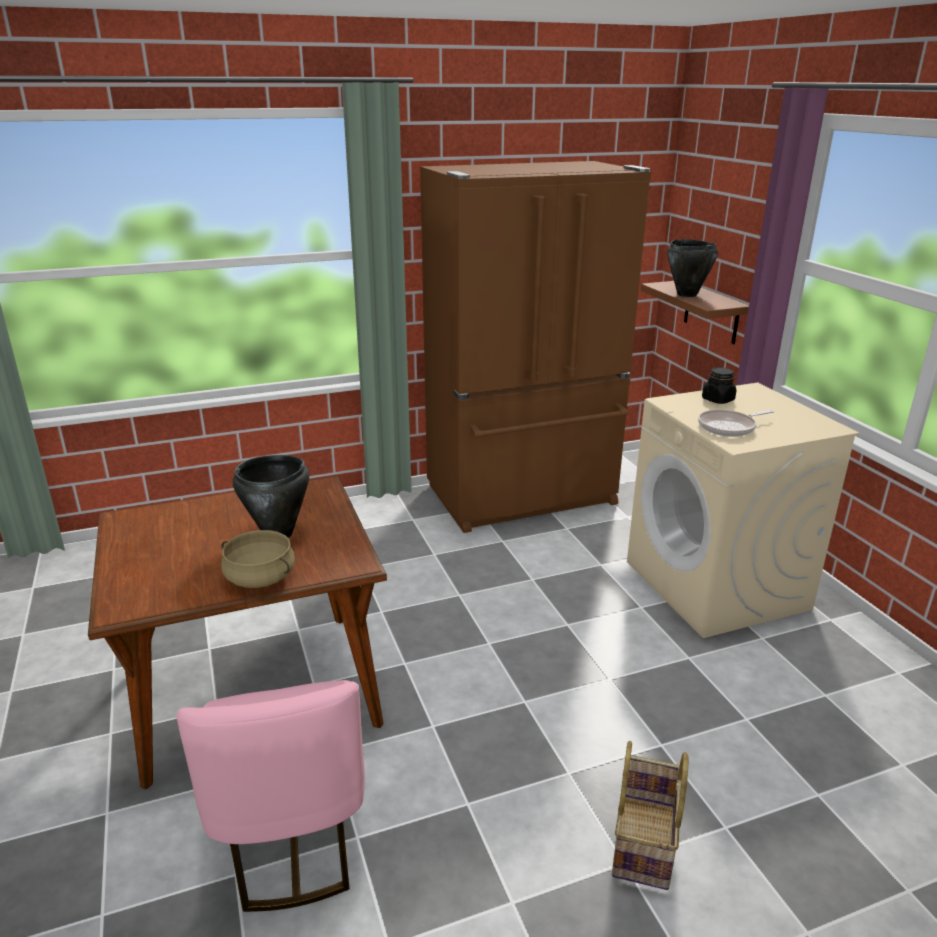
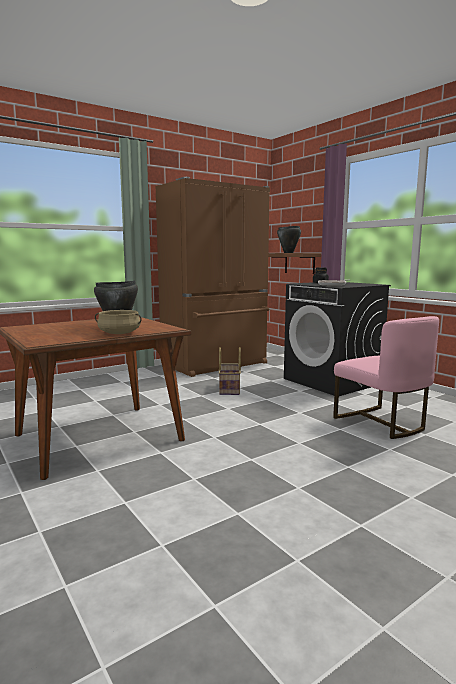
camera: 15 degrees left, 15 degrees down
pink chair [176,680,365,912] -> pink chair moved to [333,316,439,439]
basket [612,741,689,890] -> basket moved to [219,347,241,395]
beige washing machine [627,383,859,638] -> black washing machine [284,282,391,396]

